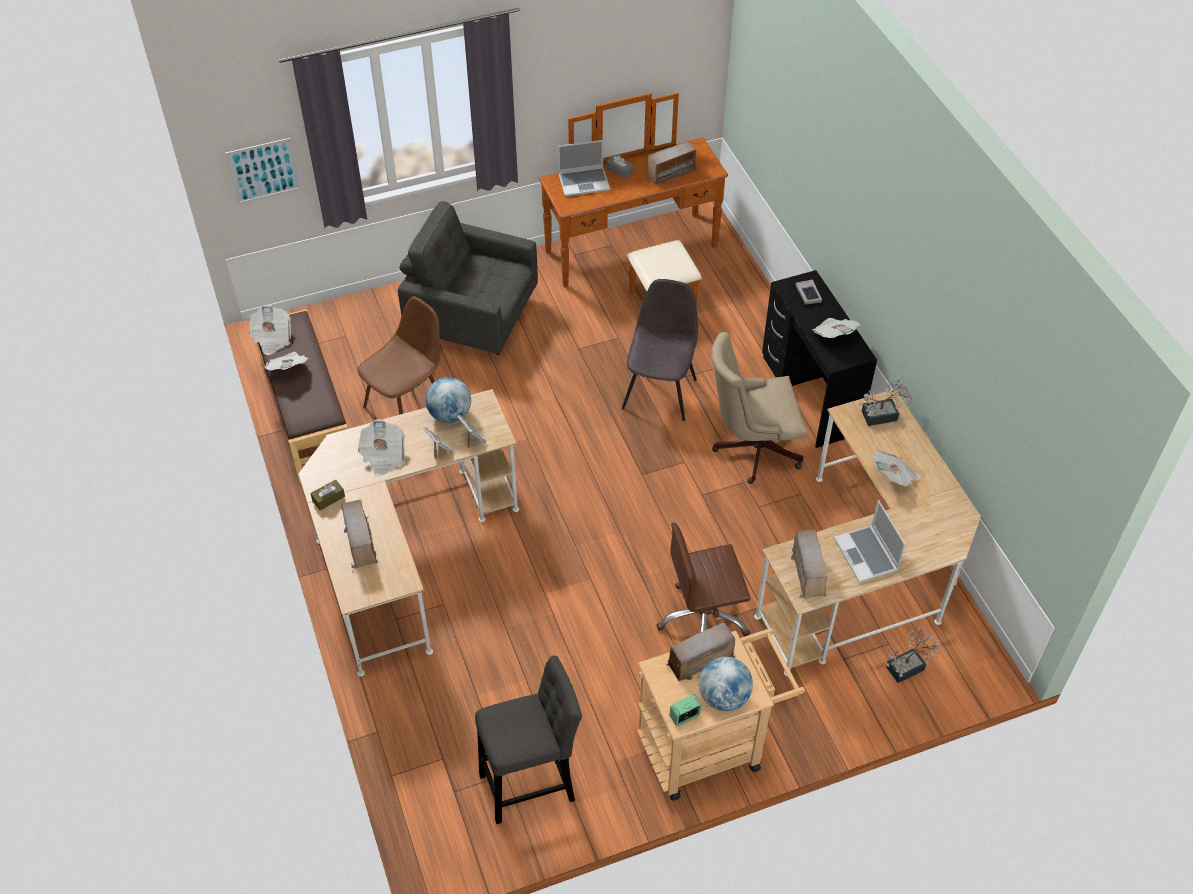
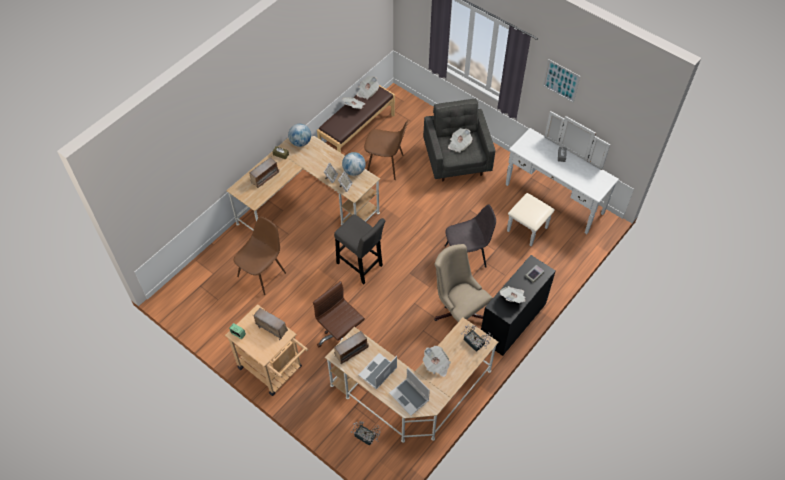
camera: 60 degrees right, 5 degrees up
picture [225,138,301,204] -> picture moved to [543,59,580,103]
newspaper [358,419,405,476] -> newspaper moved to [448,128,472,153]
grey stool [475,656,582,824] -> grey stool moved to [334,214,385,284]
brown dresser [539,92,728,303] -> white dresser [506,111,619,246]
laptop [558,140,610,196] -> laptop moved to [389,368,430,416]
radio [646,141,697,186] -> none
globe [699,657,753,711] -> globe moved to [288,124,311,147]
none -> brown chair [233,216,286,295]

